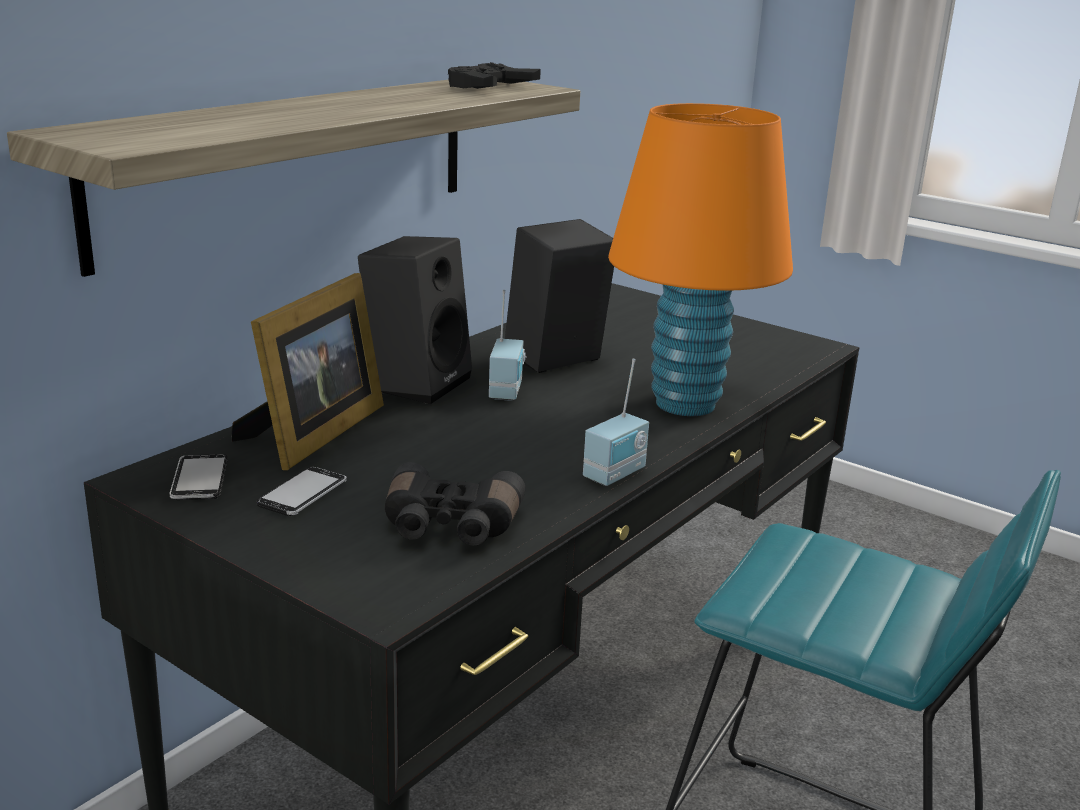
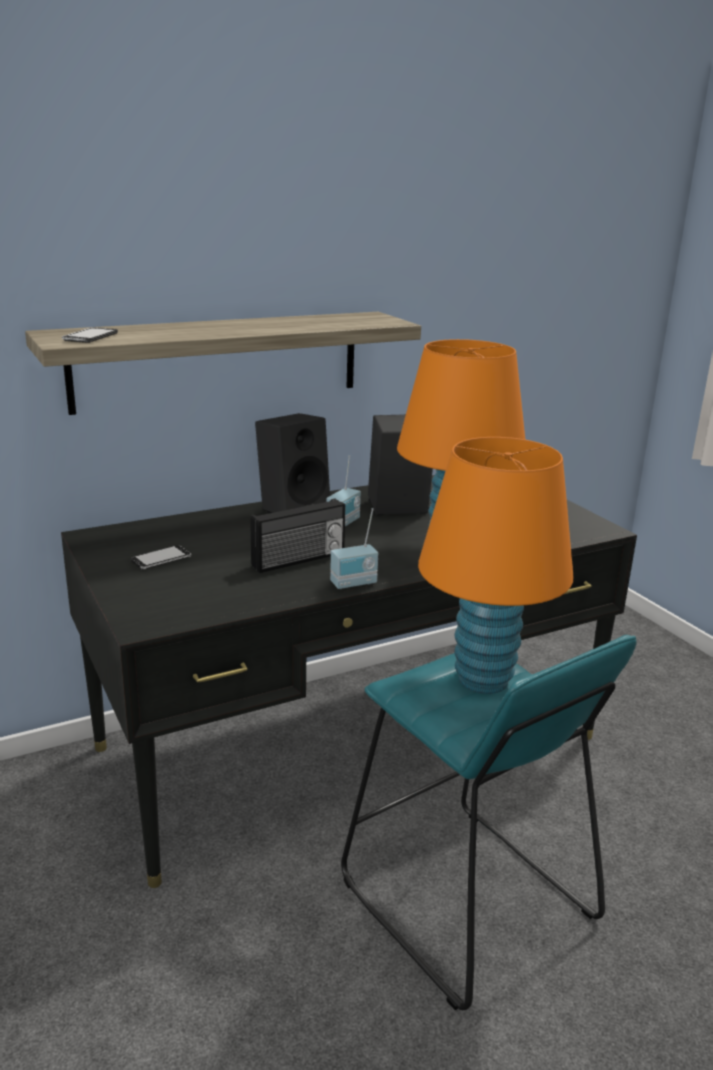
camera: 25 degrees right, 0 degrees up
phone [170,454,227,500] -> phone moved to [62,327,118,343]
picture frame [231,273,384,470] -> none
black binoculars [385,462,525,546] -> none
black game controller [448,62,541,89] -> none
none -> radio [250,499,345,573]
none -> orange table lamp [418,437,573,694]

